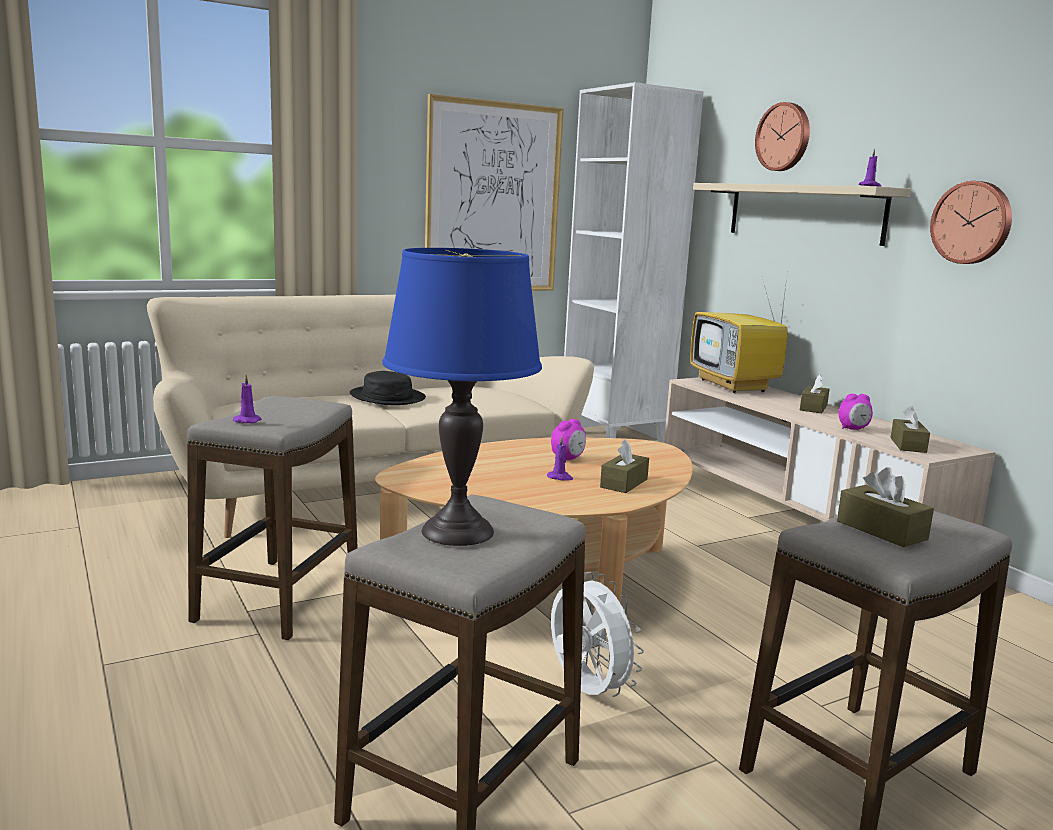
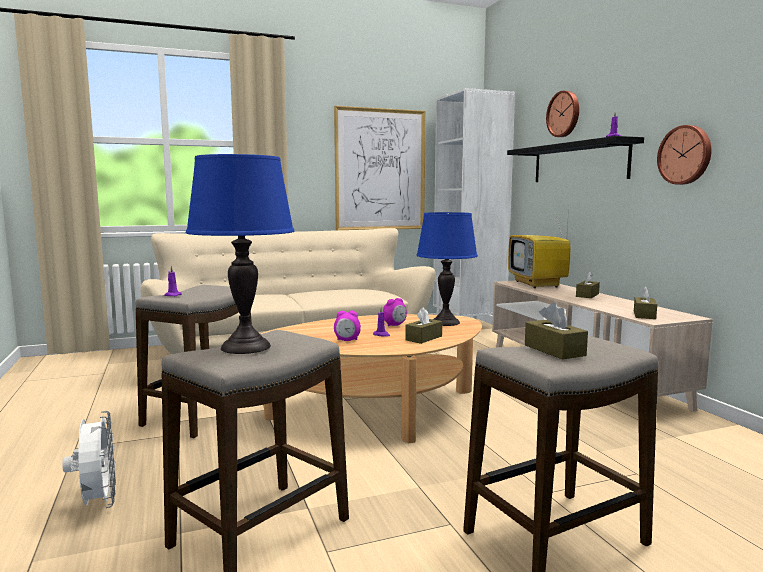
camera: 10 degrees right, 5 degrees down
black hat [350,371,426,405] -> none
white fan [551,573,644,697] -> white fan moved to [62,411,116,508]
beige shelf [693,183,911,246] -> black shelf [507,136,644,182]
alarm clock [838,394,873,430] -> alarm clock moved to [334,311,361,341]
none -> blue table lamp [416,212,478,326]

